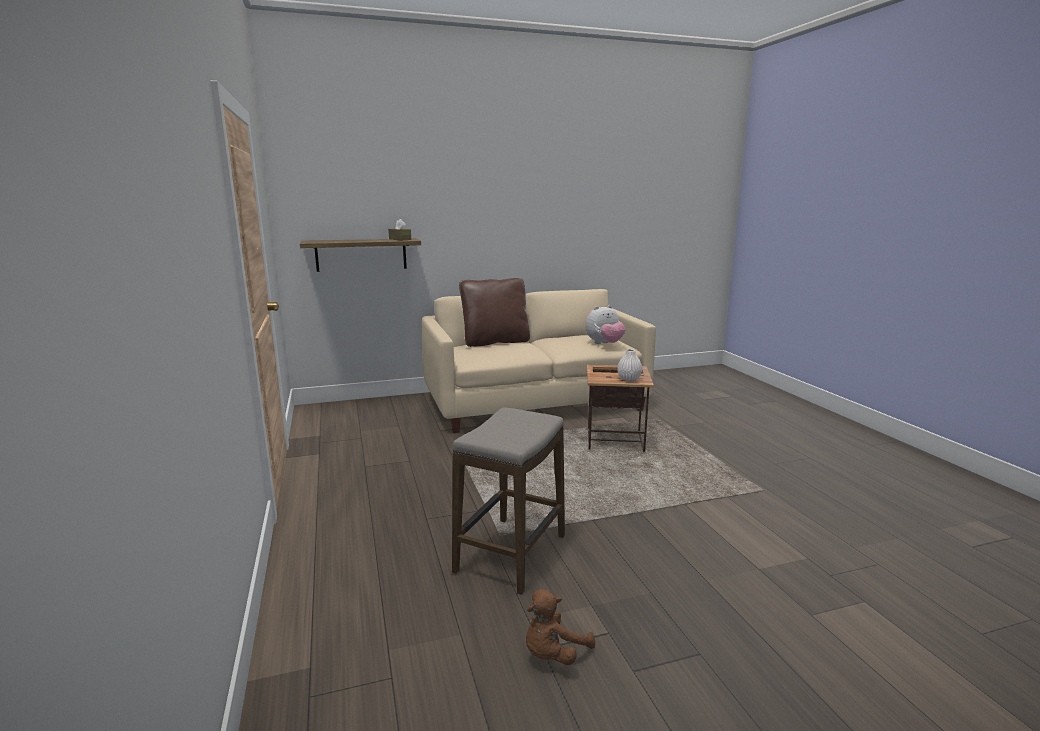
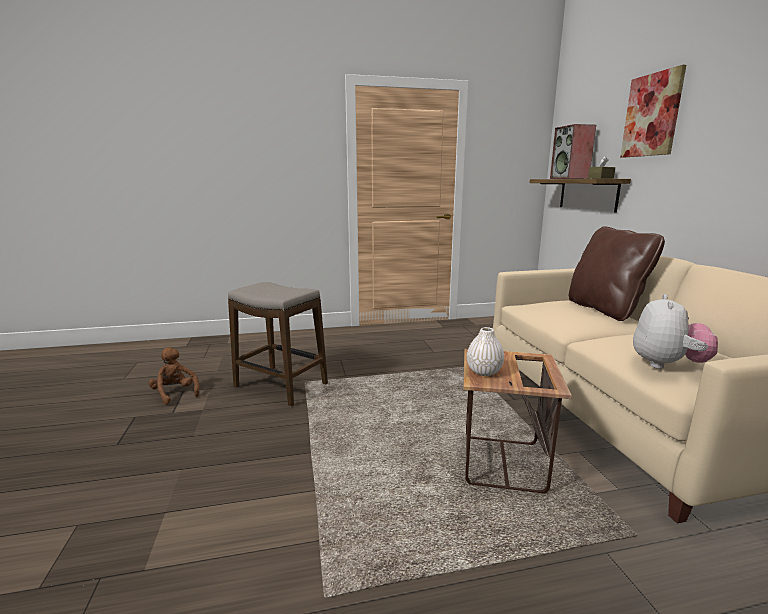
camera: 95 degrees right, 0 degrees up
plush toy [585,305,626,344] -> plush toy turned 135 degrees counterclockwise [633,294,718,369]
none -> speaker [550,124,596,179]
none -> picture [620,65,686,158]

